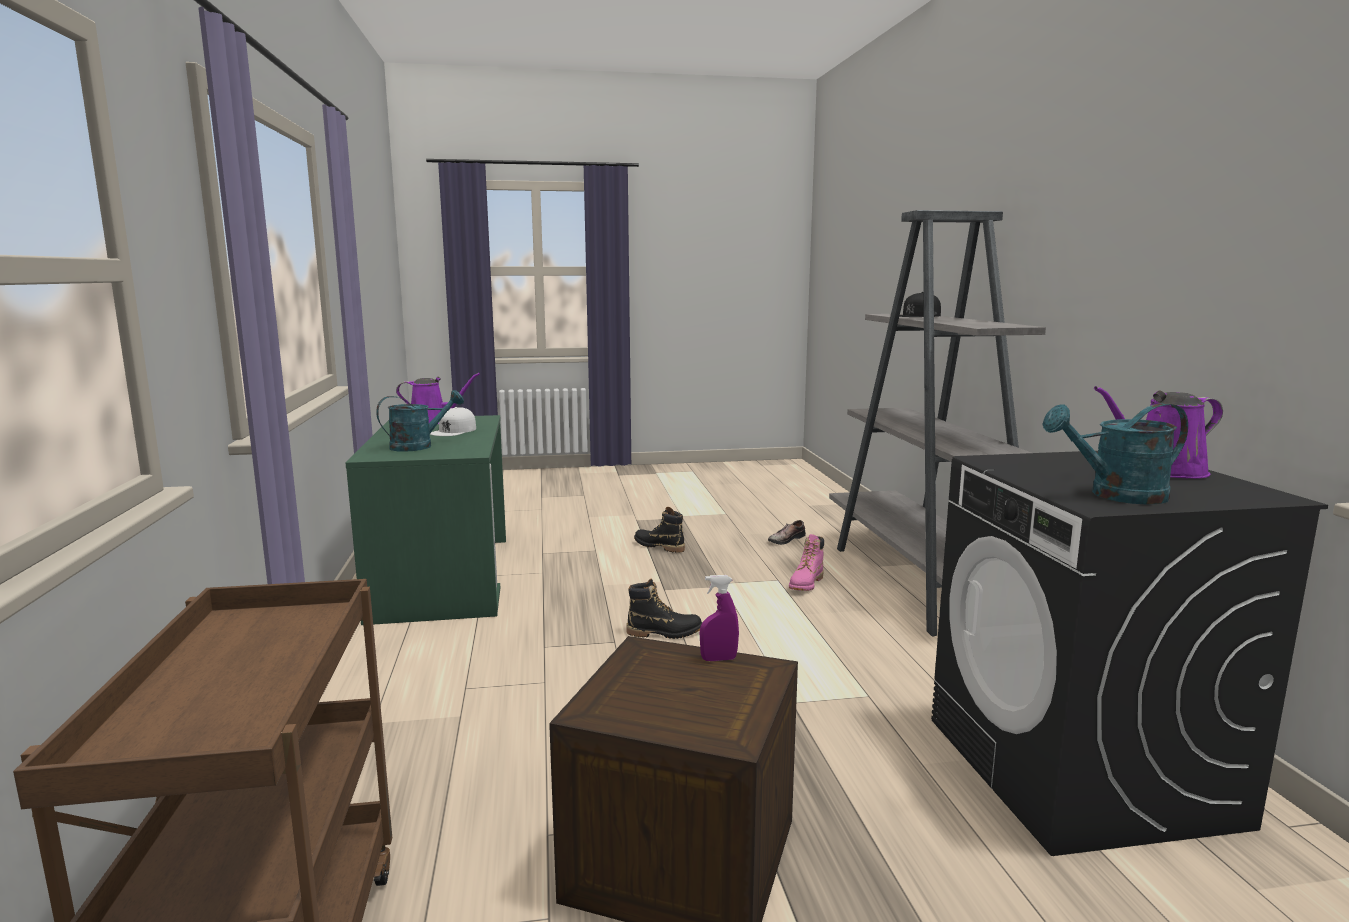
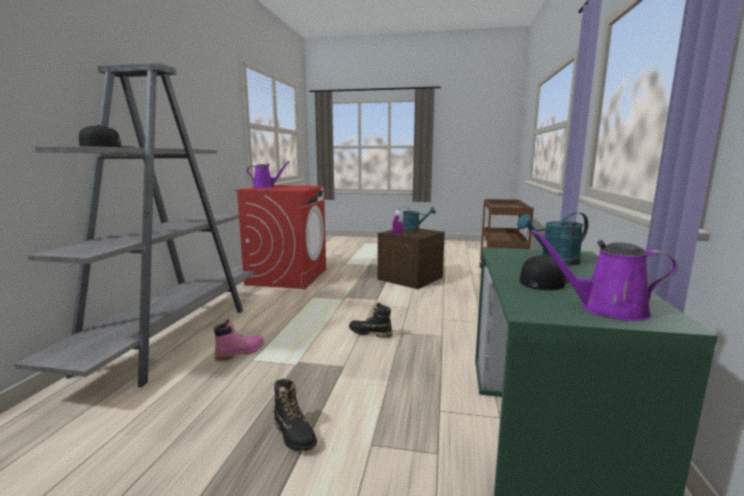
camera: 160 degrees left, 0 degrees up
white cap [430,407,476,436] -> black cap [520,255,569,290]
shoe [768,520,806,545] -> none
black washing machine [931,451,1328,856] -> red washing machine [235,185,326,289]
turquoise watering can [1042,403,1188,504] -> turquoise watering can moved to [399,207,436,231]

